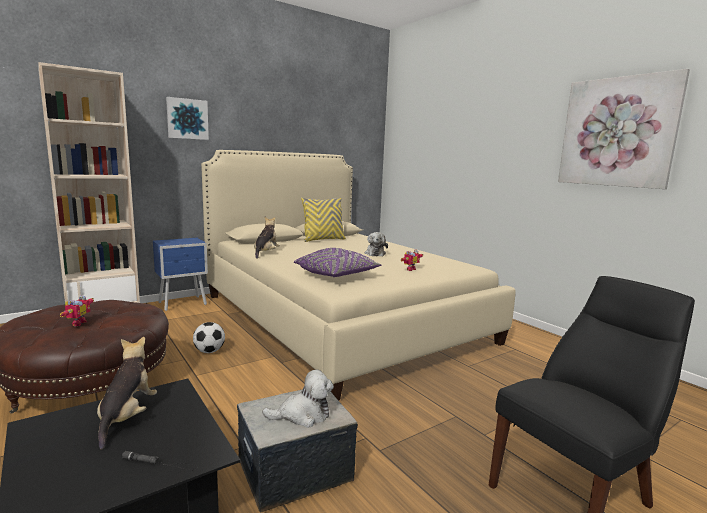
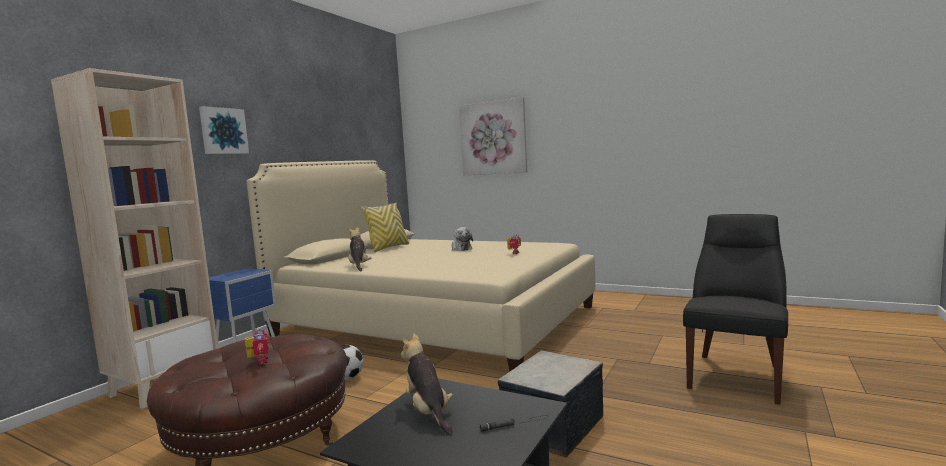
camera: 25 degrees left, 5 degrees down
plush toy [262,369,334,428] -> none
purple pillow [294,248,381,277] -> none
picture [558,69,690,189] -> picture moved to [459,97,527,175]

